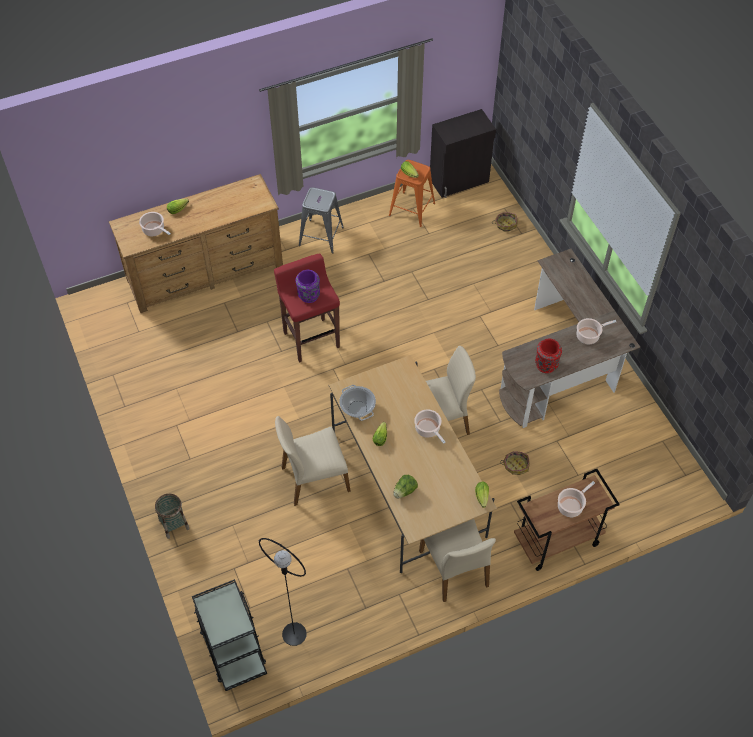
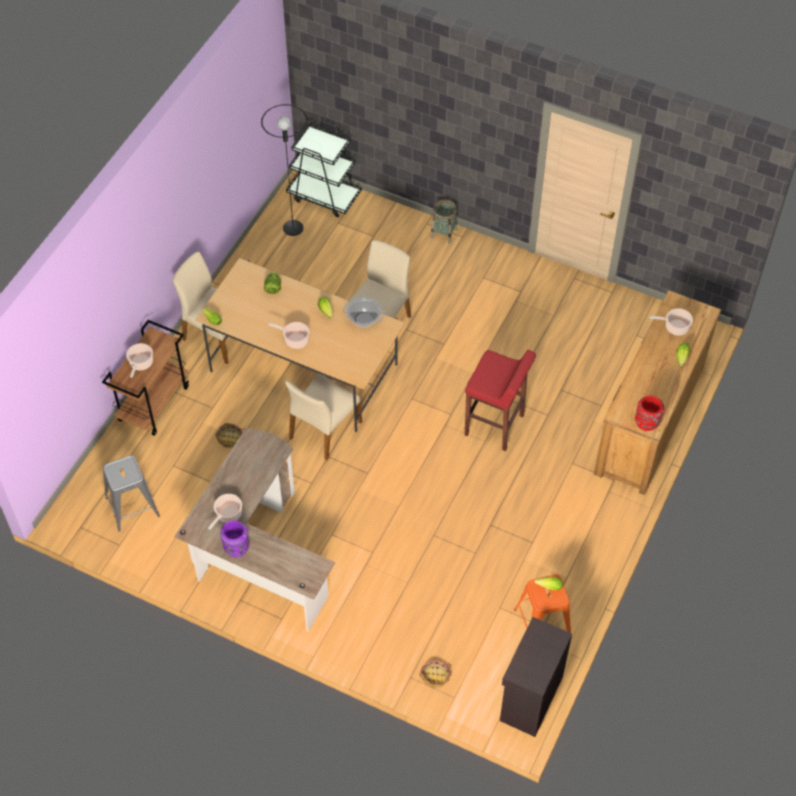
camera: 140 degrees right, 0 degrees up
purple vase [295,270,320,303] -> purple vase moved to [220,521,249,557]
grey stool [299,187,344,254] -> grey stool moved to [103,455,160,532]
red vase [535,339,562,373] -> red vase moved to [635,396,665,431]

